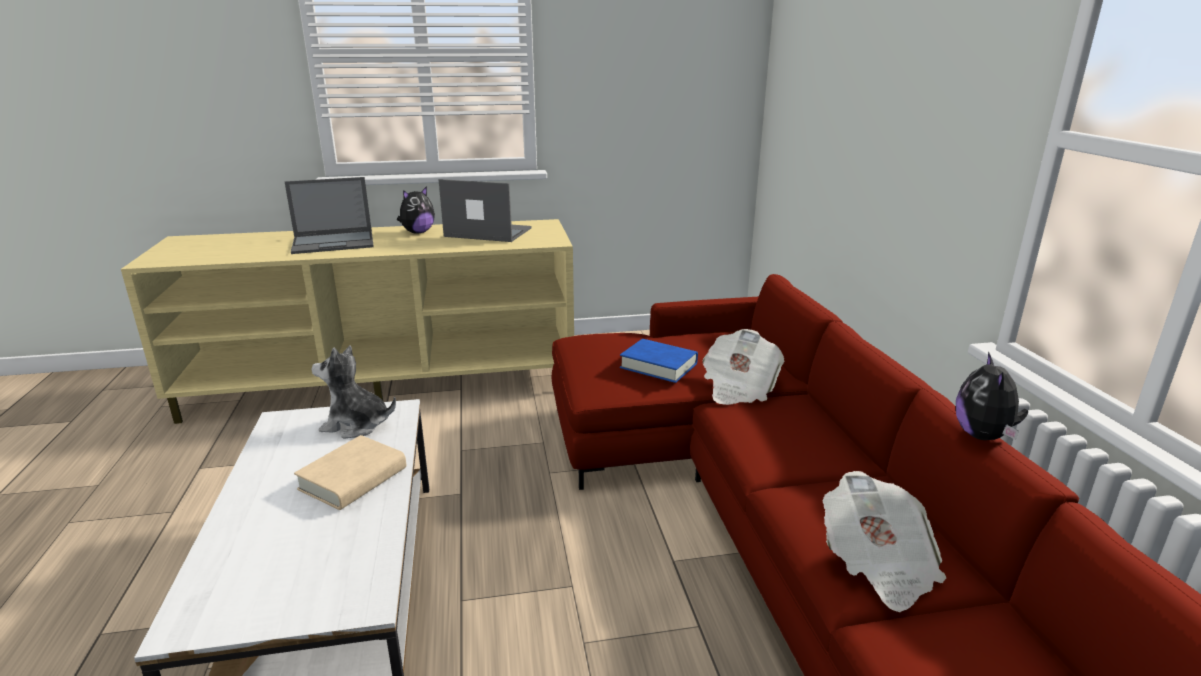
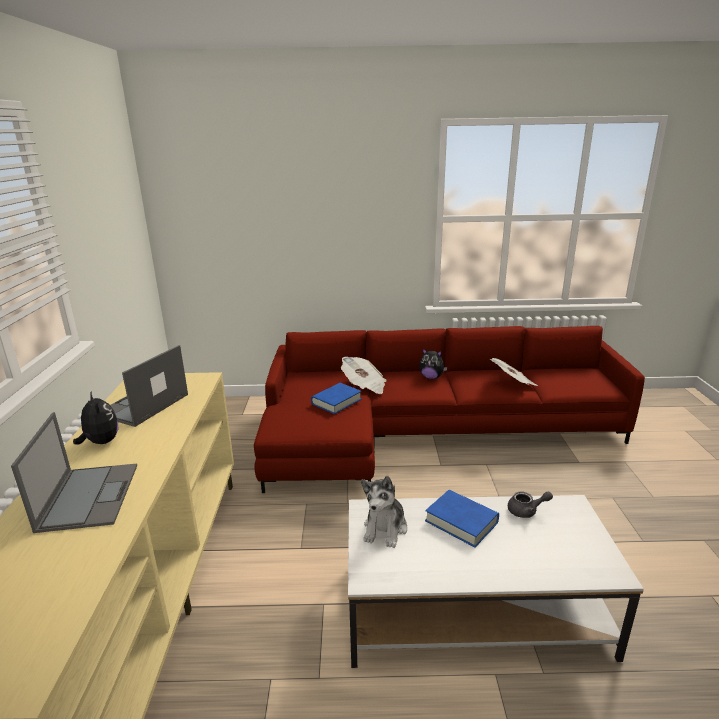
camera: 80 degrees left, 0 degrees up
beige book [294,435,406,510] -> blue book [425,490,499,548]
plush toy [956,351,1028,440] -> plush toy moved to [419,349,447,379]
none -> grey teapot [508,491,553,518]

